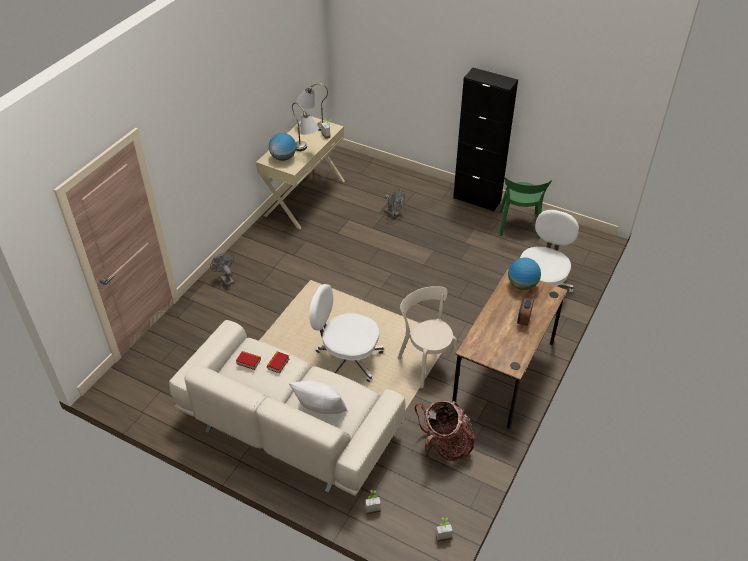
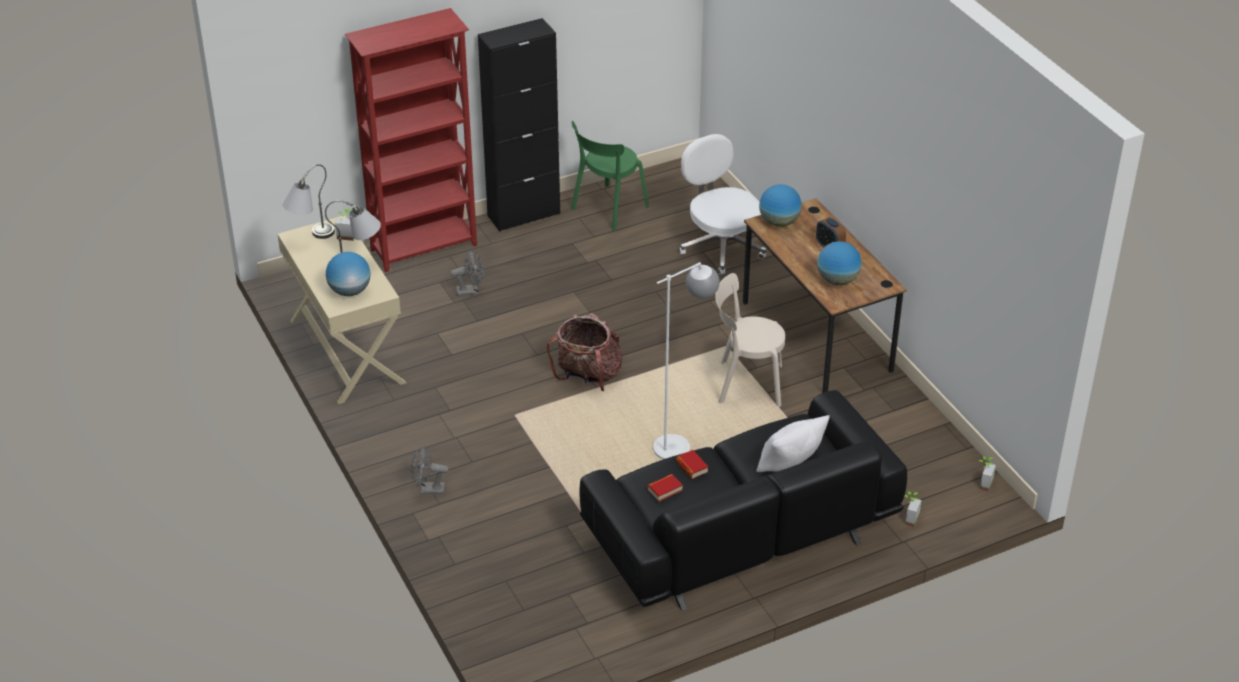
camera: 55 degrees left, 5 degrees down
beige sofa [169,320,405,496] -> black sofa [579,390,907,611]
white office chair [309,284,384,382] -> white floor lamp [653,262,720,459]
backpack [415,401,475,464] -> backpack moved to [547,313,622,392]
green chair [499,178,552,239] -> green chair turned 90 degrees clockwise [571,121,649,231]
none -> red bookcase [345,8,477,272]
none -> globe [817,241,861,285]

